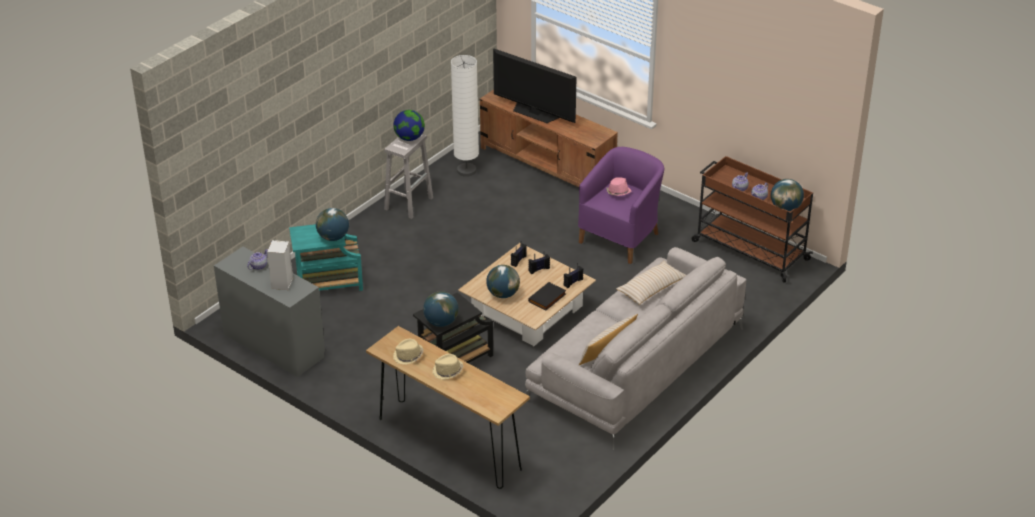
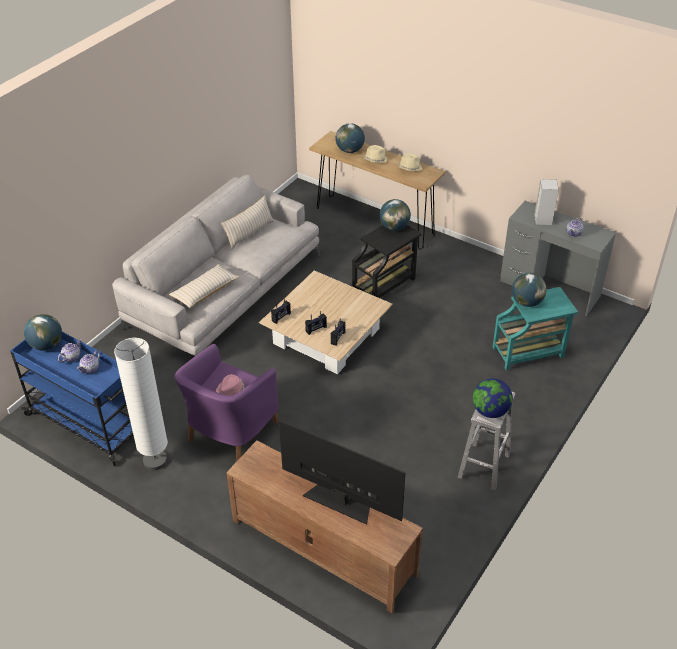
camera: 175 degrees right, 5 degrees up
white floor lamp [451,55,479,177] -> white floor lamp moved to [114,338,168,470]
globe [486,265,520,298] -> globe moved to [336,123,365,153]
black book [528,282,566,310] -> none
brown cart [692,156,813,283] -> blue cart [10,332,133,466]

